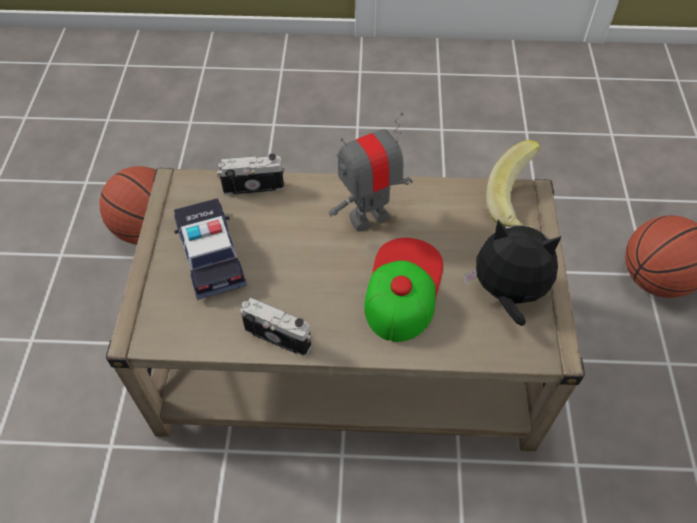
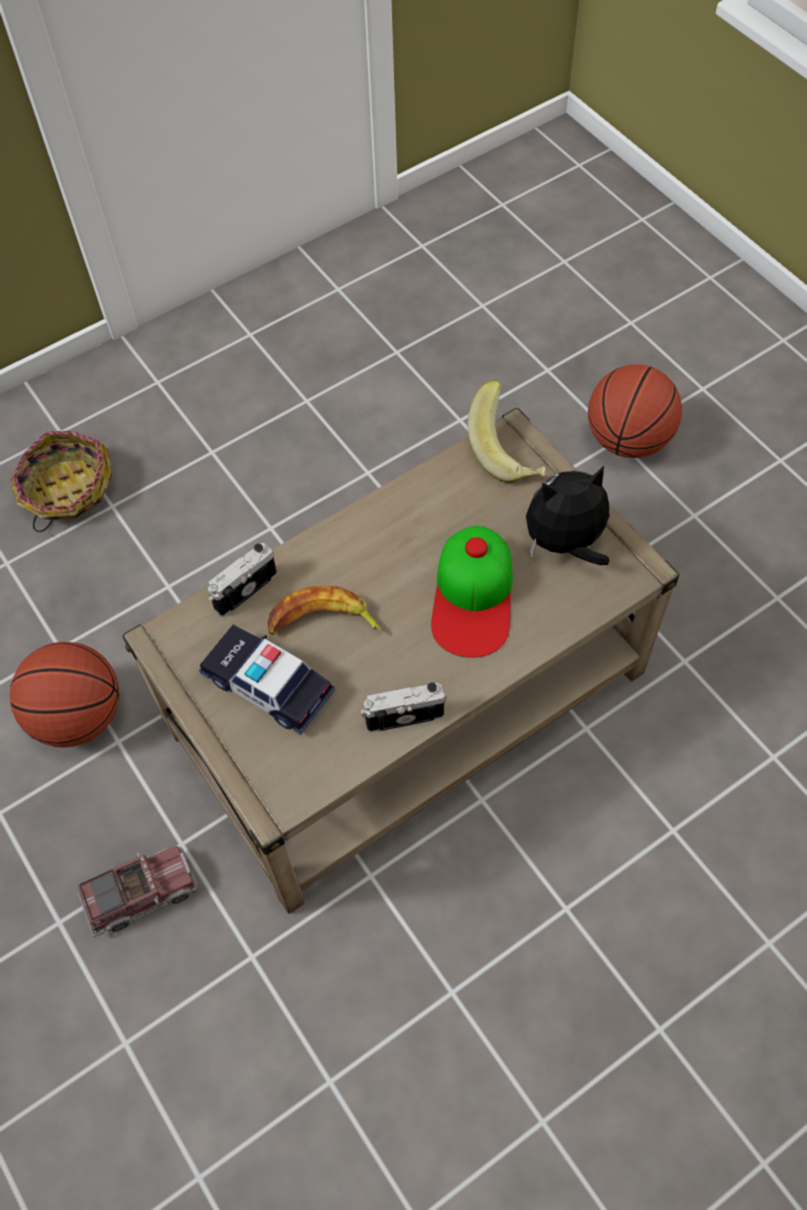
camera: 35 degrees left, 5 degrees up
toy robot [329,112,412,232] -> none
cap [364,238,443,342] -> cap turned 150 degrees counterclockwise [431,526,513,658]
none -> basket [10,431,112,532]
none -> toy truck [77,845,198,937]
none -> banana [268,585,383,635]

